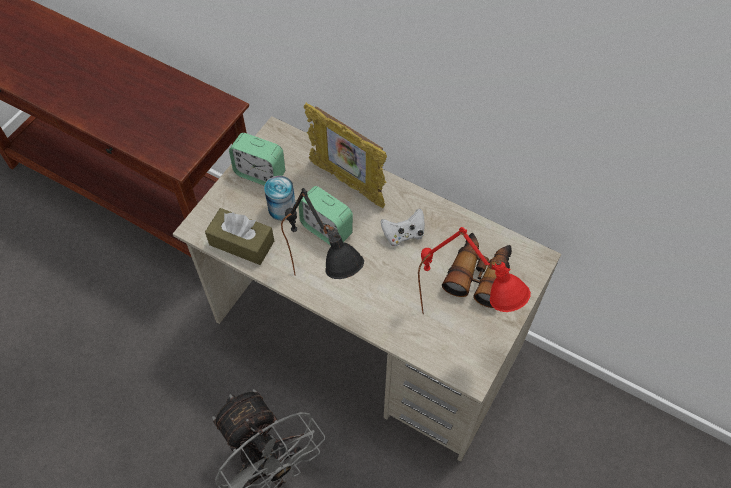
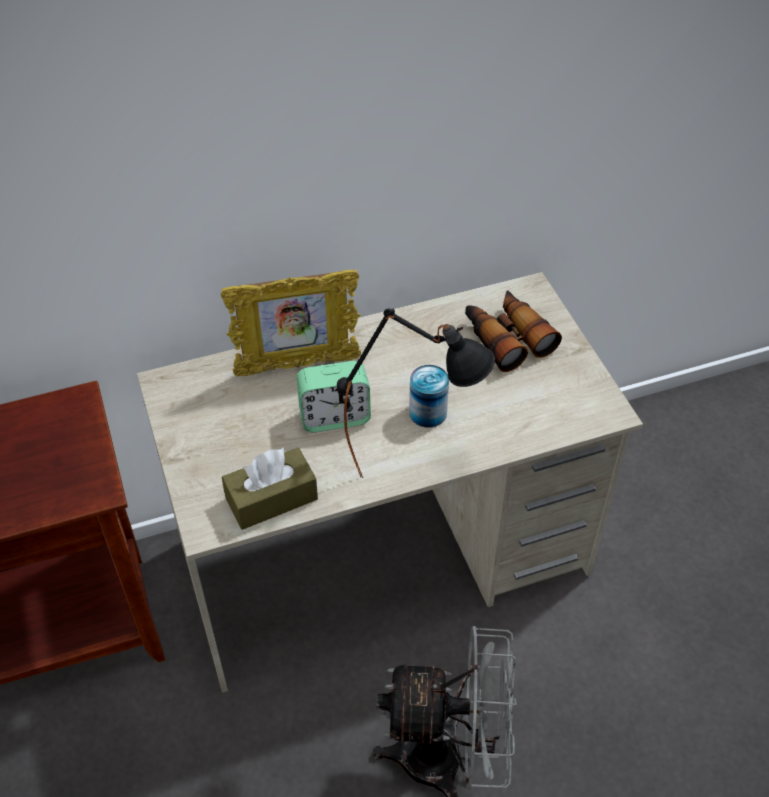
camera: 50 degrees left, 10 degrees down
alarm clock [229,133,285,186] -> none
can [264,176,295,220] -> can moved to [409,365,449,428]
white game controller [381,208,425,246] -> none
red table lamp [418,227,531,314] -> none

